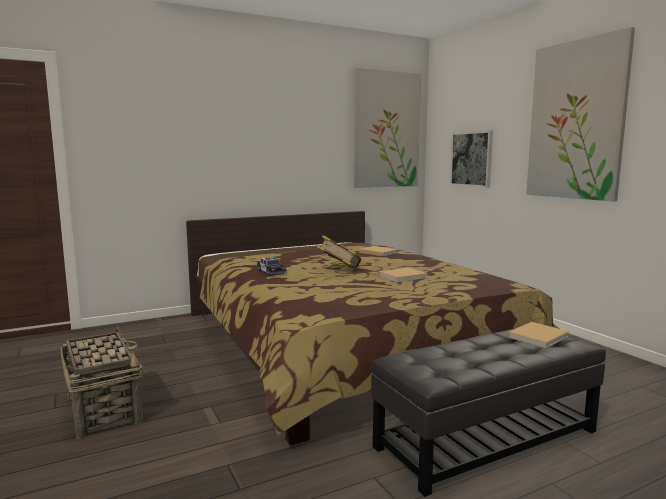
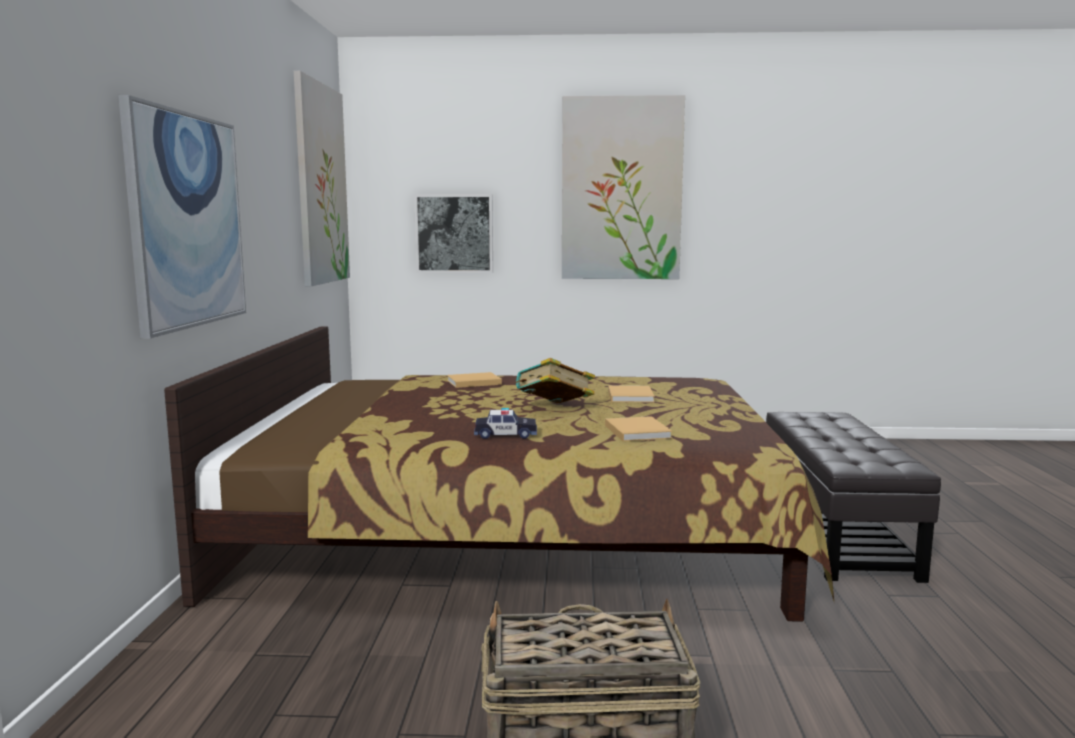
camera: 60 degrees left, 0 degrees up
beige book [508,322,569,348] -> beige book moved to [605,416,673,441]
none -> picture [118,95,246,338]

